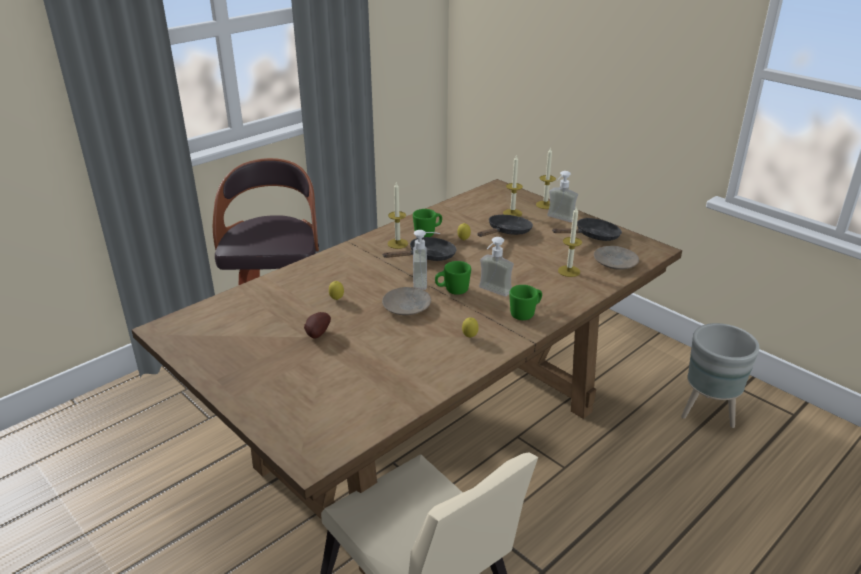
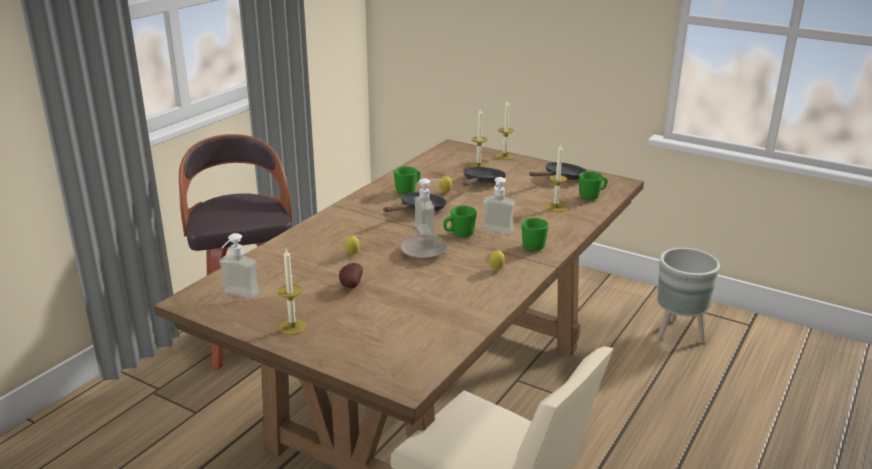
camera: 15 degrees left, 5 degrees down
candle [388,182,408,249] -> candle moved to [278,249,307,335]
soap dispenser [547,171,578,222] -> soap dispenser moved to [219,233,260,298]
beige plate [594,246,639,270] -> green mug [579,171,607,200]

